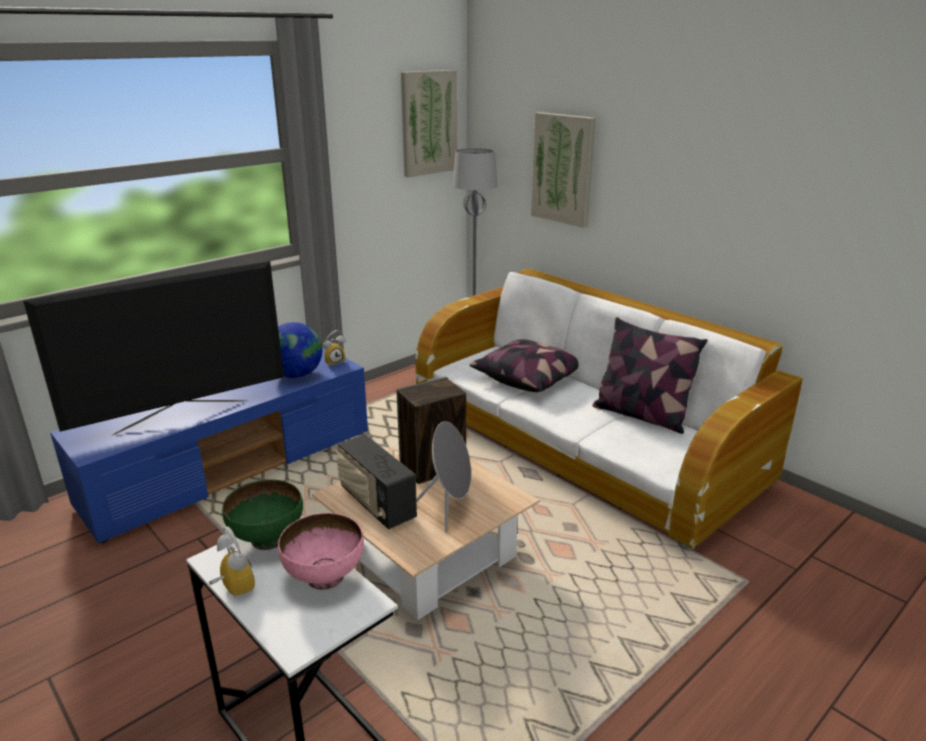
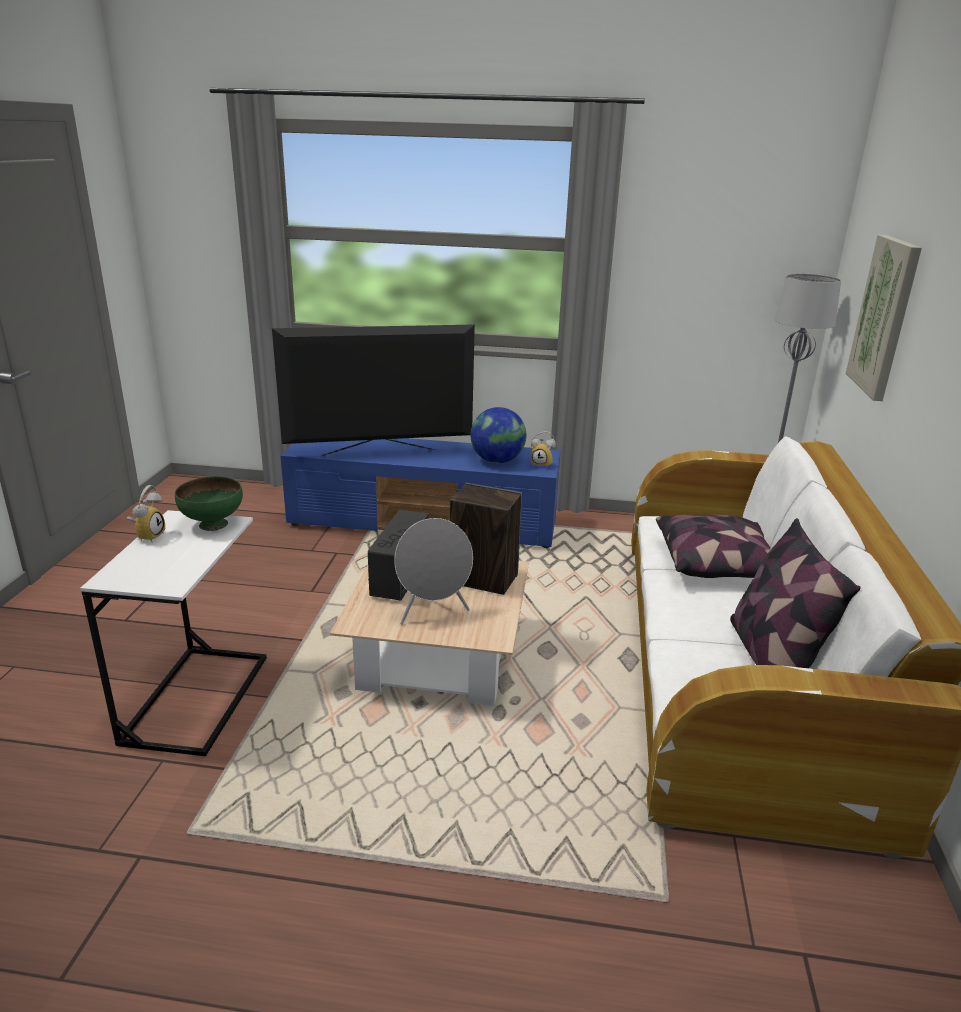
camera: 50 degrees right, 0 degrees up
television [23,261,284,435] -> television turned 150 degrees clockwise [272,325,475,456]
pink bowl [278,513,364,590] -> none
picture [401,70,458,177] -> none

